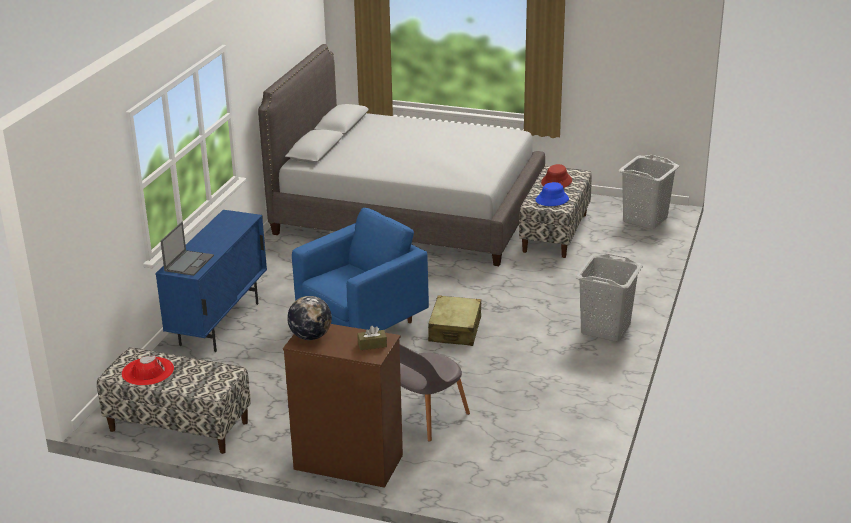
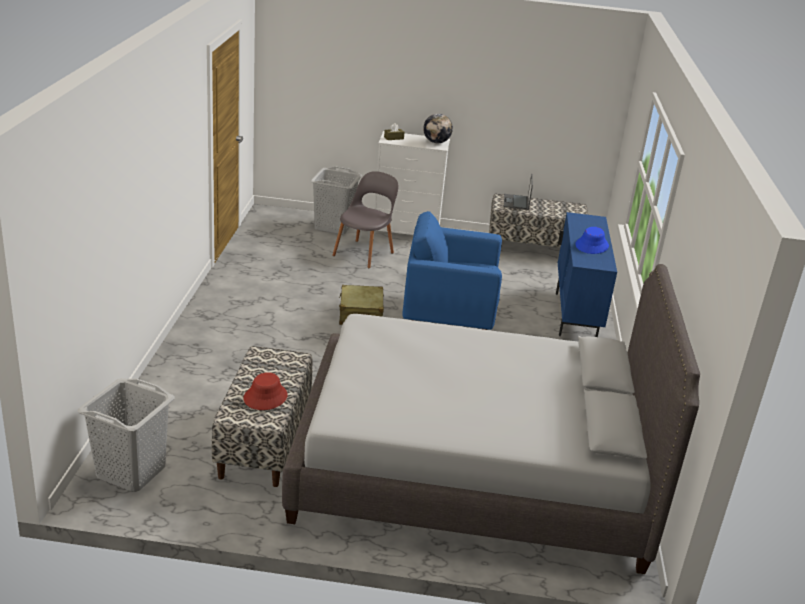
camera: 165 degrees right, 0 degrees up
red hat [121,356,174,386] -> none
laptop [160,222,214,276] -> laptop moved to [504,174,533,210]
brown dresser [283,324,403,488] -> white dresser [374,131,450,235]
blue armchair [292,208,429,330] -> blue armchair turned 60 degrees clockwise [402,211,502,330]
blue hat [535,182,569,206] -> blue hat moved to [575,227,609,254]
grey laundry basket [575,253,643,342] -> grey laundry basket moved to [310,166,362,235]

